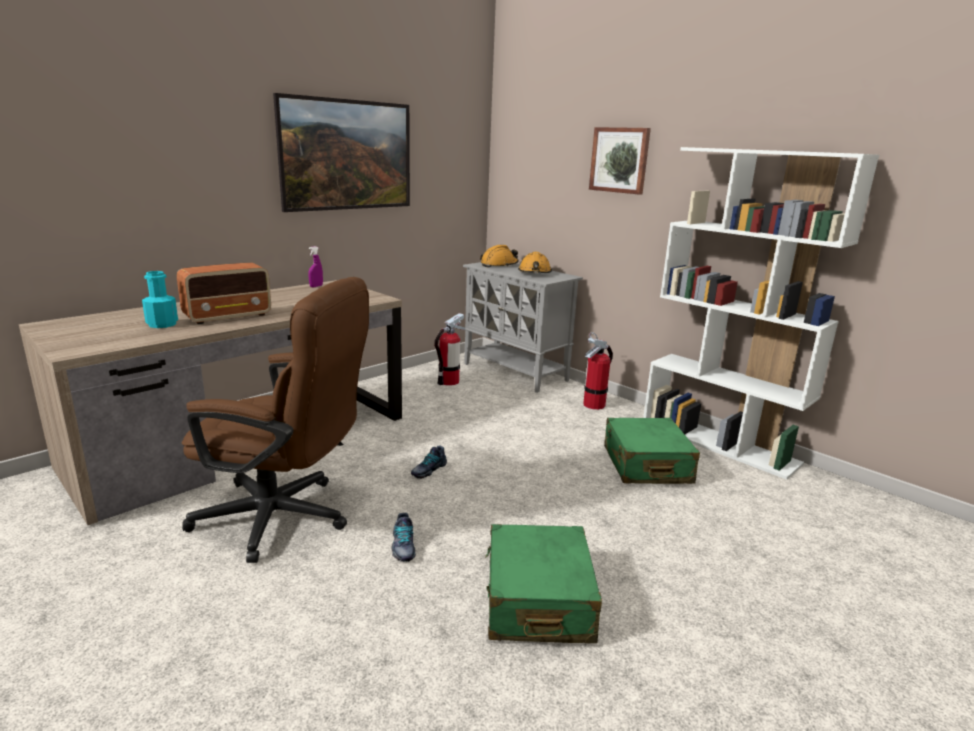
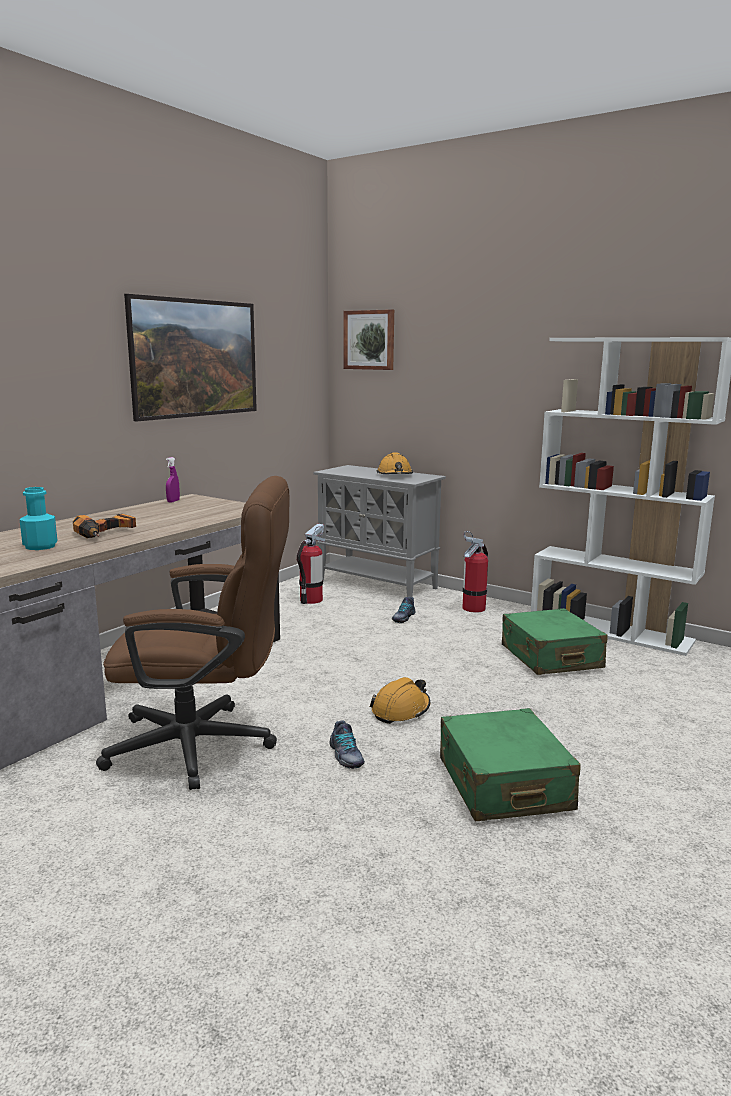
camera: 10 degrees left, 5 degrees down
radio [177,263,271,324] -> power drill [73,514,136,538]
shoe [411,446,447,479] -> shoe moved to [392,597,415,623]
orange hard hat [480,245,519,268] -> orange hard hat moved to [370,677,430,724]
picture [589,127,651,195] -> picture moved to [344,309,394,370]

